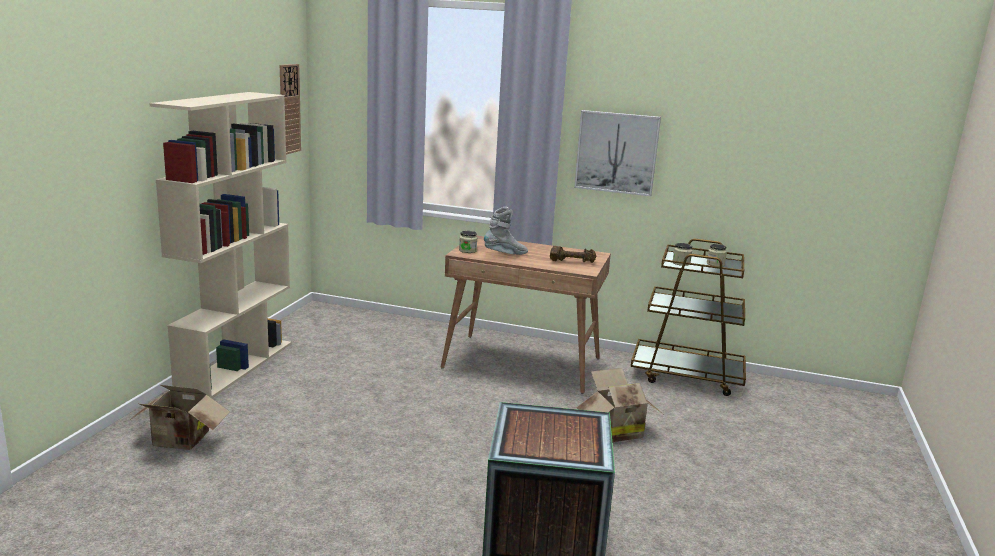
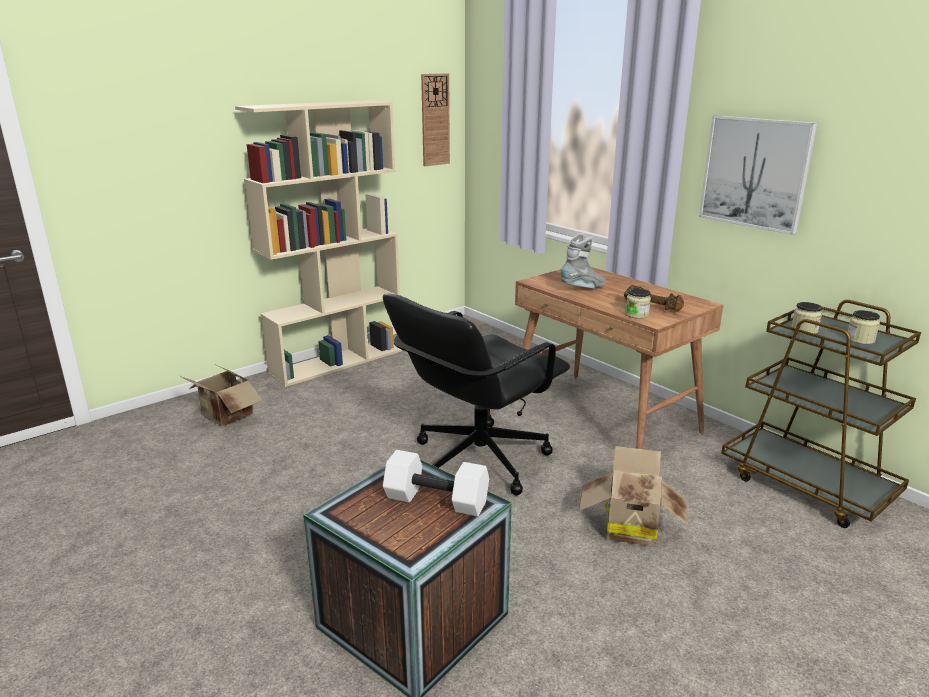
camera: 35 degrees right, 5 degrees up
jar [459,231,477,253] -> jar moved to [625,288,651,319]
grey boot [484,207,528,255] -> grey boot turned 45 degrees counterclockwise [560,233,606,288]
none -> black office chair [383,293,570,495]
none -> white dumbbell [383,450,489,517]

